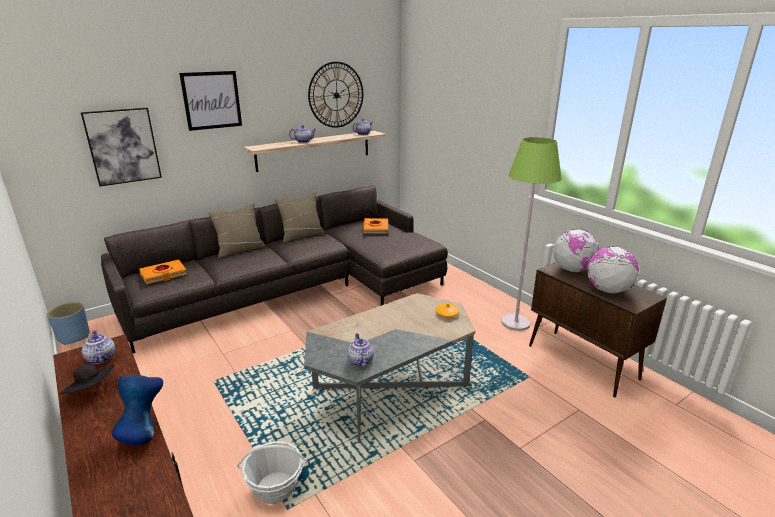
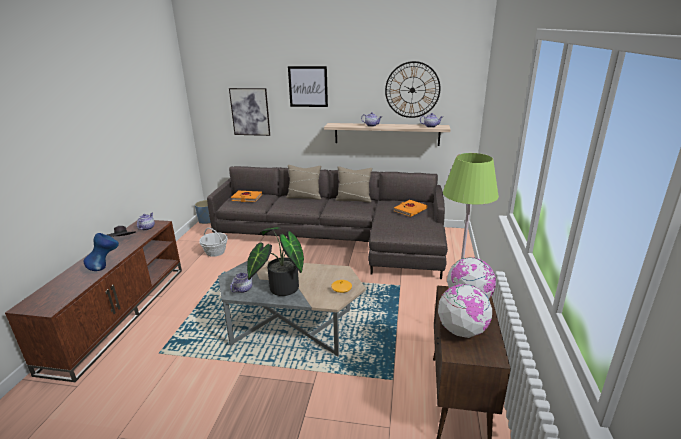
camera: 45 degrees right, 0 degrees up
basket [237,441,307,504] -> basket moved to [199,228,228,257]
none -> potted plant [247,228,304,296]

